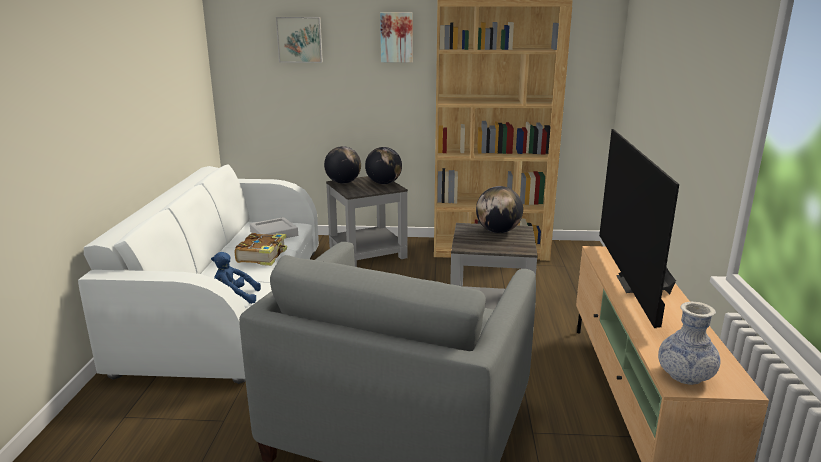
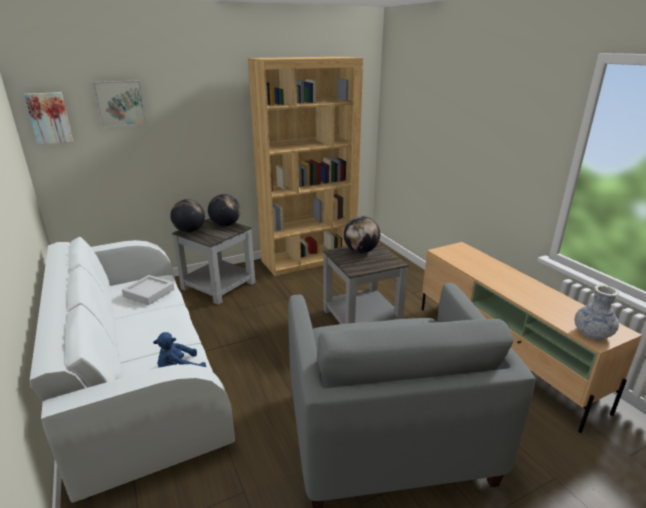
camera: 30 degrees left, 5 degrees up
book [235,233,287,266] -> none
picture [380,12,413,63] -> picture moved to [24,92,73,145]
television [599,129,679,328] -> none

